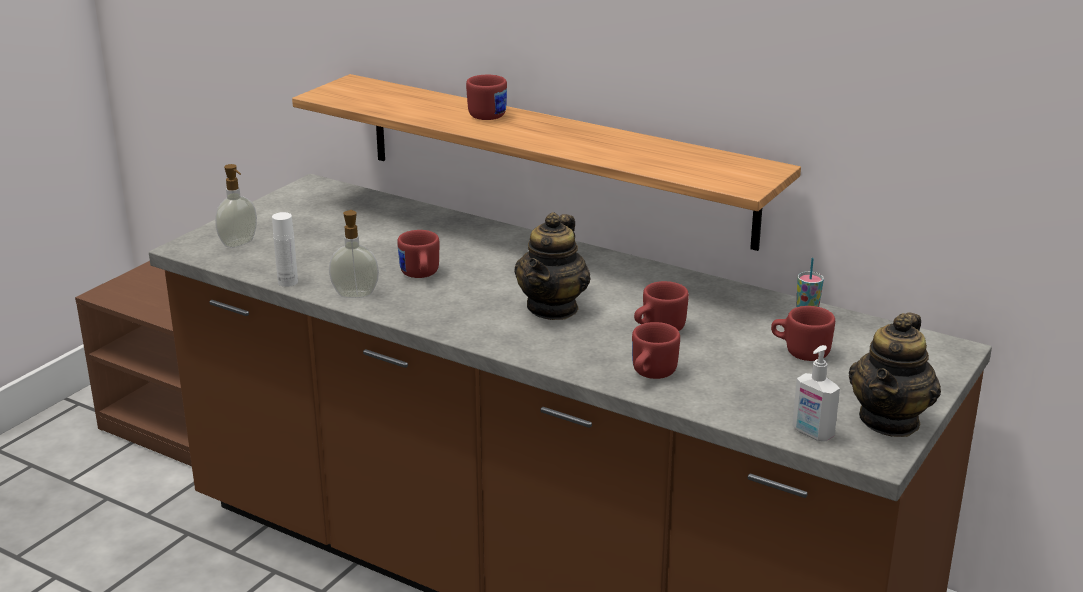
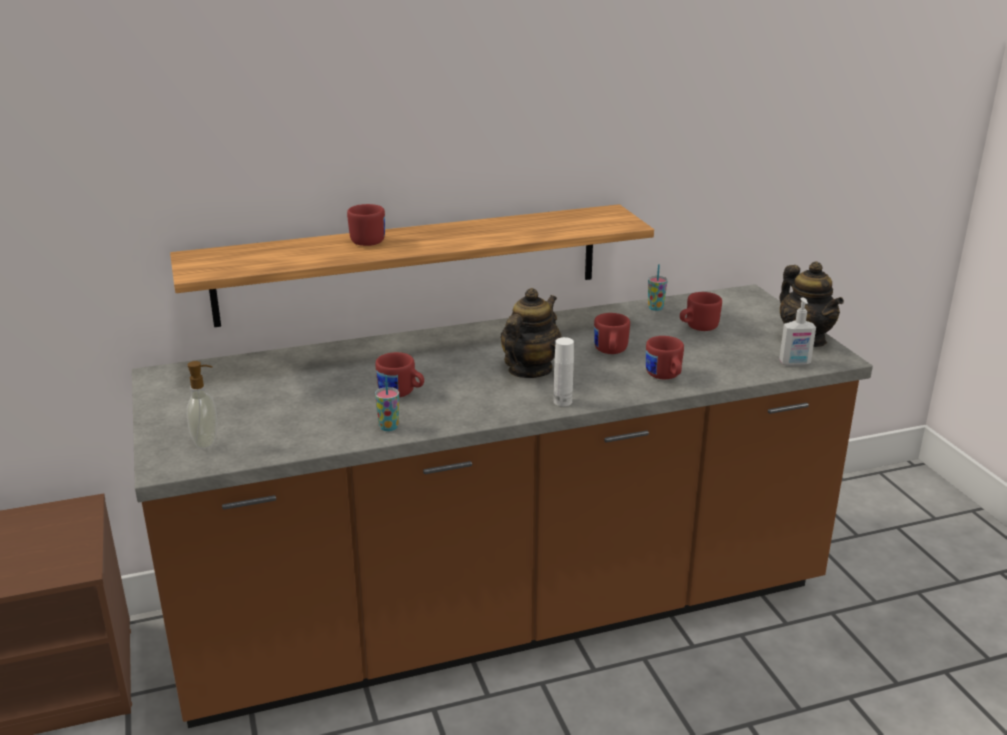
camera: 50 degrees left, 0 degrees up
white bottle [272,212,298,287] -> white bottle moved to [554,337,574,406]
soap dispenser [329,210,379,298] -> cup [375,375,399,431]
teapot [514,212,591,320] -> teapot turned 120 degrees counterclockwise [500,288,562,378]

